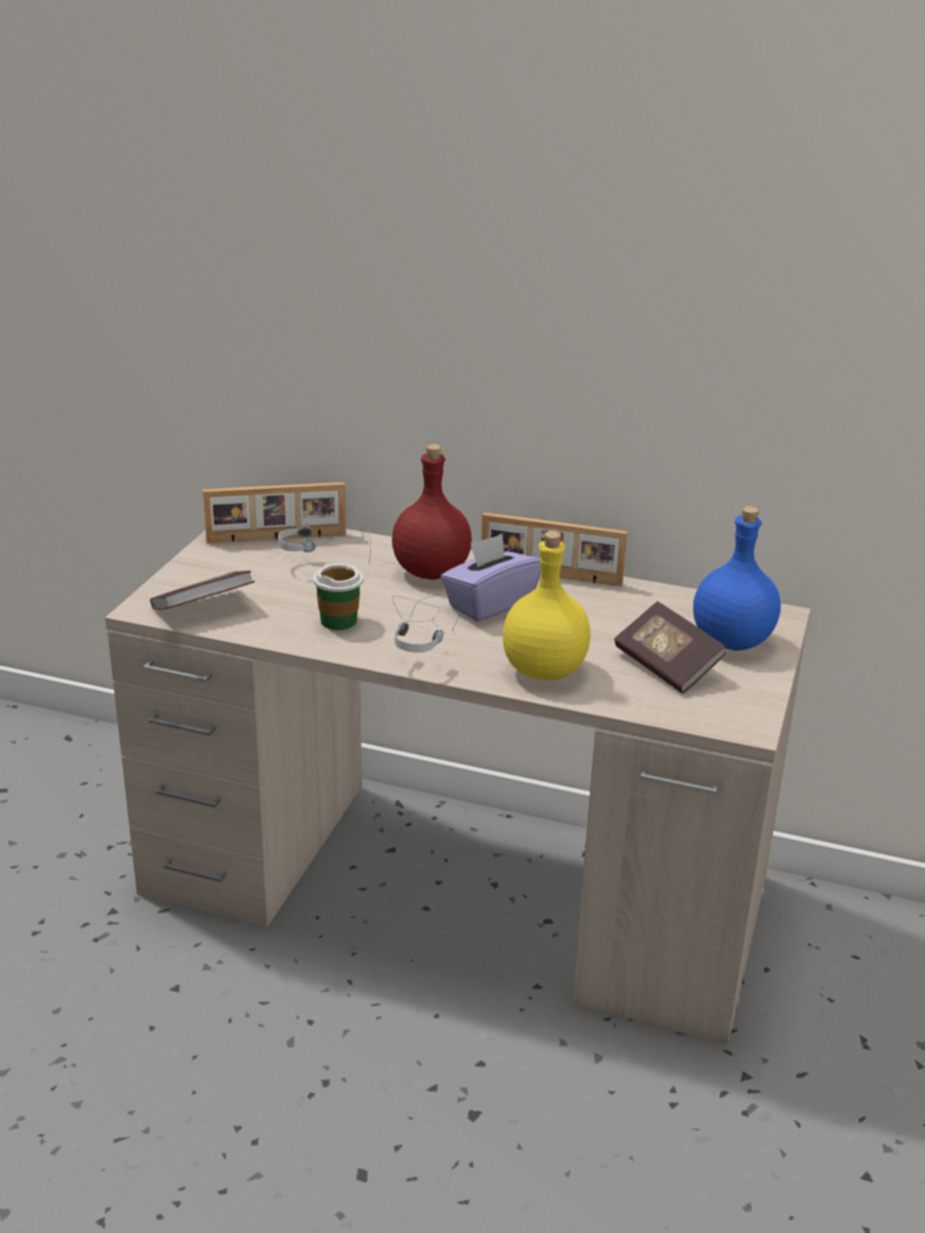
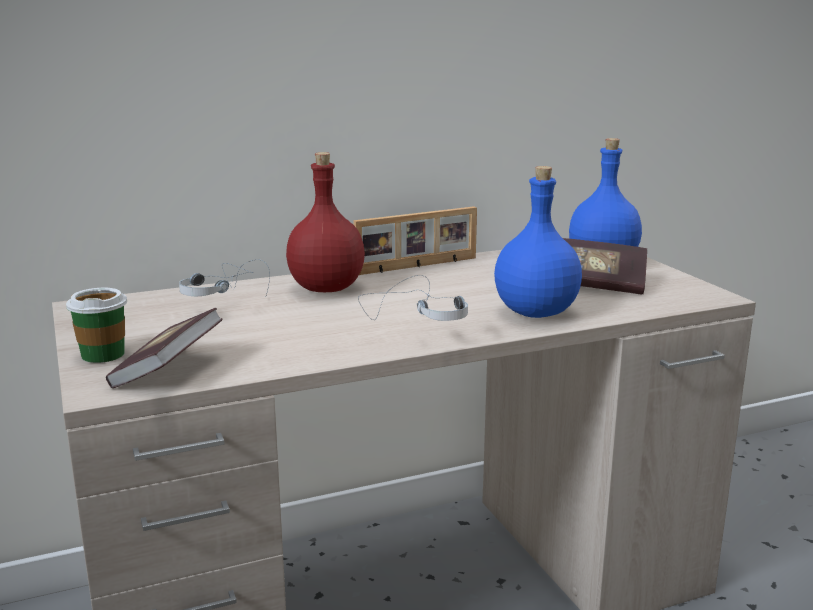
camera: 40 degrees left, 10 degrees down
picture frame [203,482,346,543] -> none
cup [313,563,363,630] -> cup moved to [66,288,127,363]
purple tissue box [441,534,541,622] -> none
yellow bottle [502,531,591,680] -> blue bottle [494,166,582,318]

